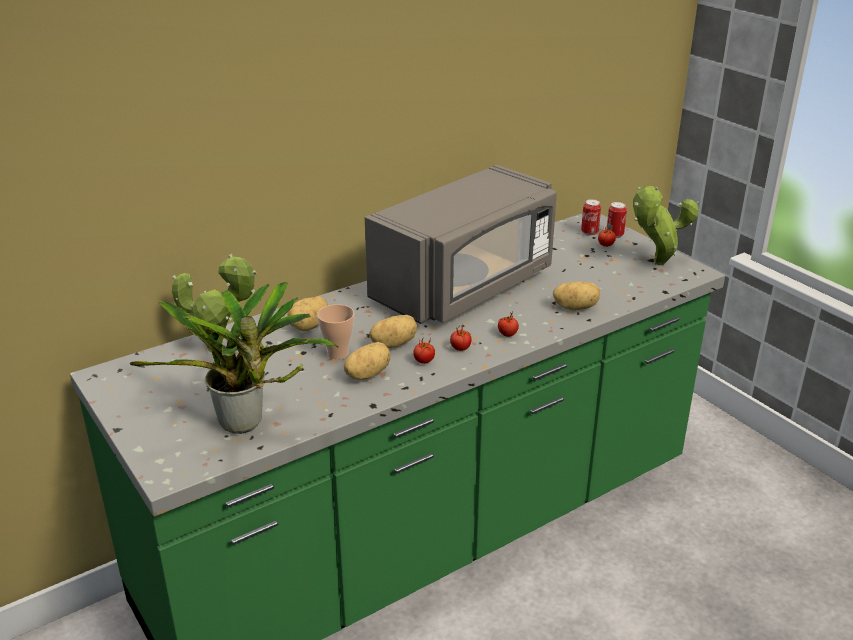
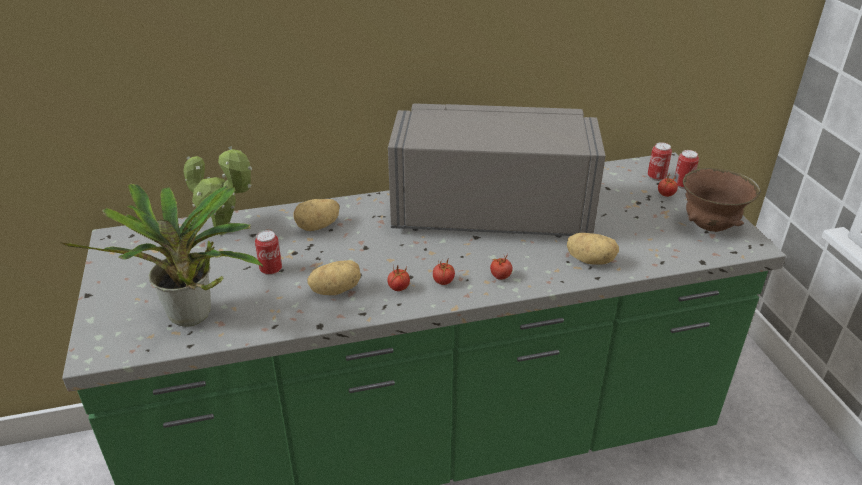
camera: 20 degrees right, 5 degrees up
cup [317,304,355,360] -> none
grey microwave [365,165,557,324] -> grey microwave turned 150 degrees counterclockwise [388,103,606,238]
potato [369,315,417,348] -> none
potted plant [633,186,699,265] -> brown bowl [683,168,761,232]
none -> can [255,230,282,275]

